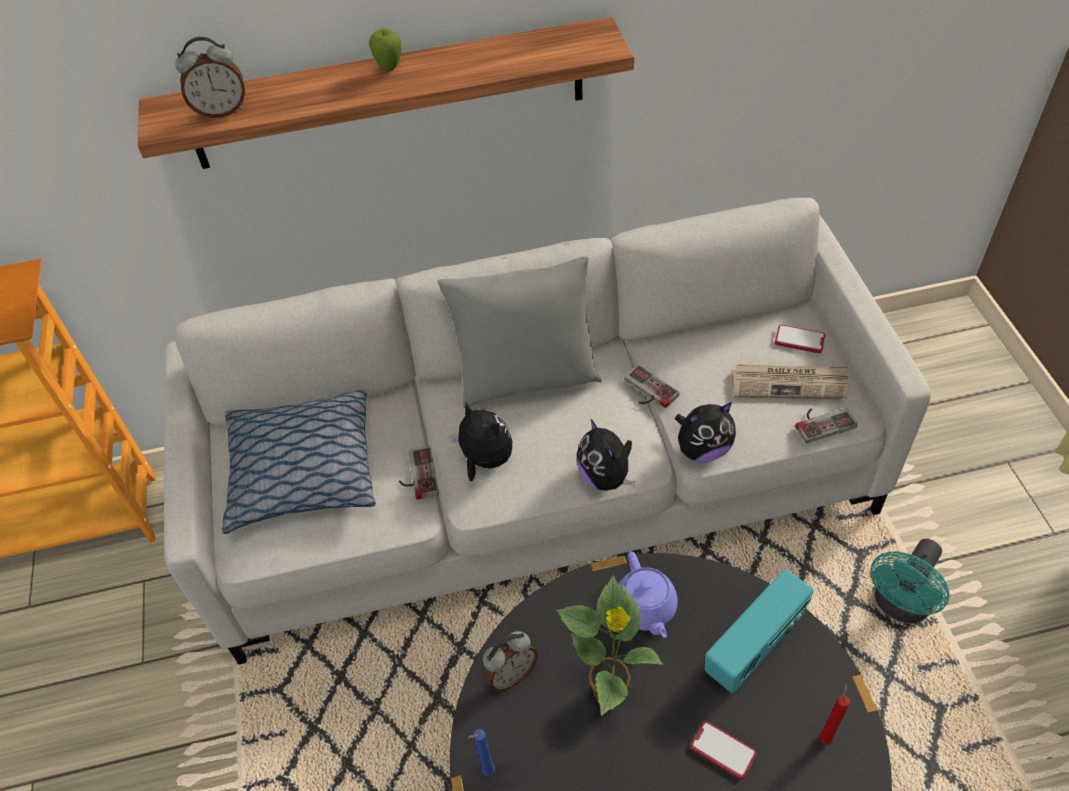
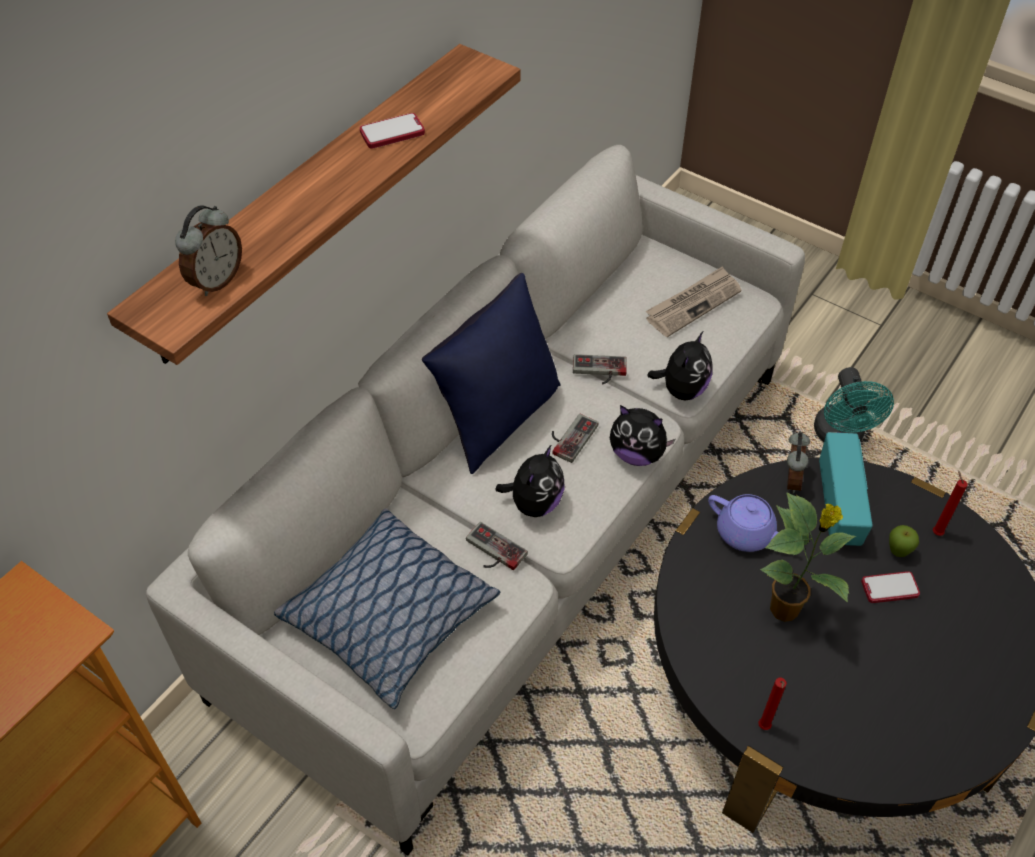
camera: 45 degrees left, 0 degrees up
apple [369,29,401,72] -> apple moved to [889,525,919,557]
grey pillow [438,256,602,408] -> blue pillow [422,273,561,474]
plush toy [449,402,512,481] -> plush toy turned 120 degrees clockwise [495,444,565,517]
blue candle [468,729,495,776] -> red candle [758,678,787,730]
alarm clock [482,631,538,691] -> alarm clock moved to [787,431,810,494]
phone [775,325,825,353] -> phone moved to [360,113,425,149]
game controller [795,408,858,443] -> game controller moved to [552,414,599,463]

